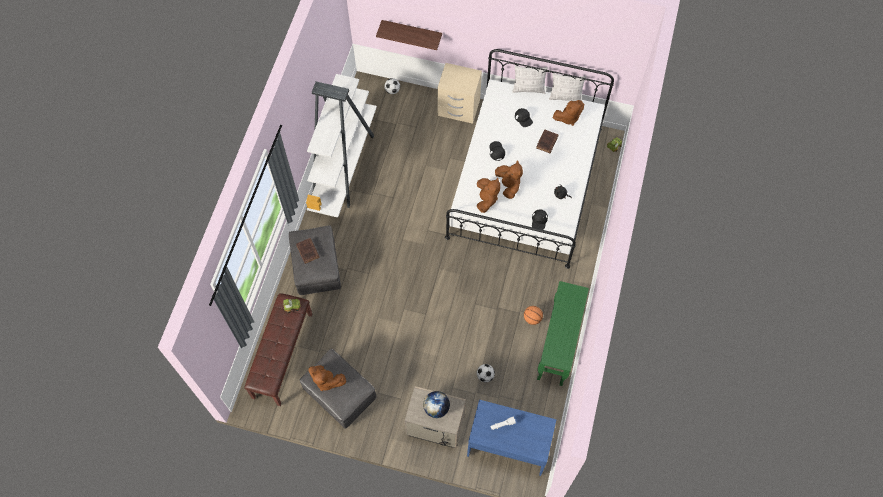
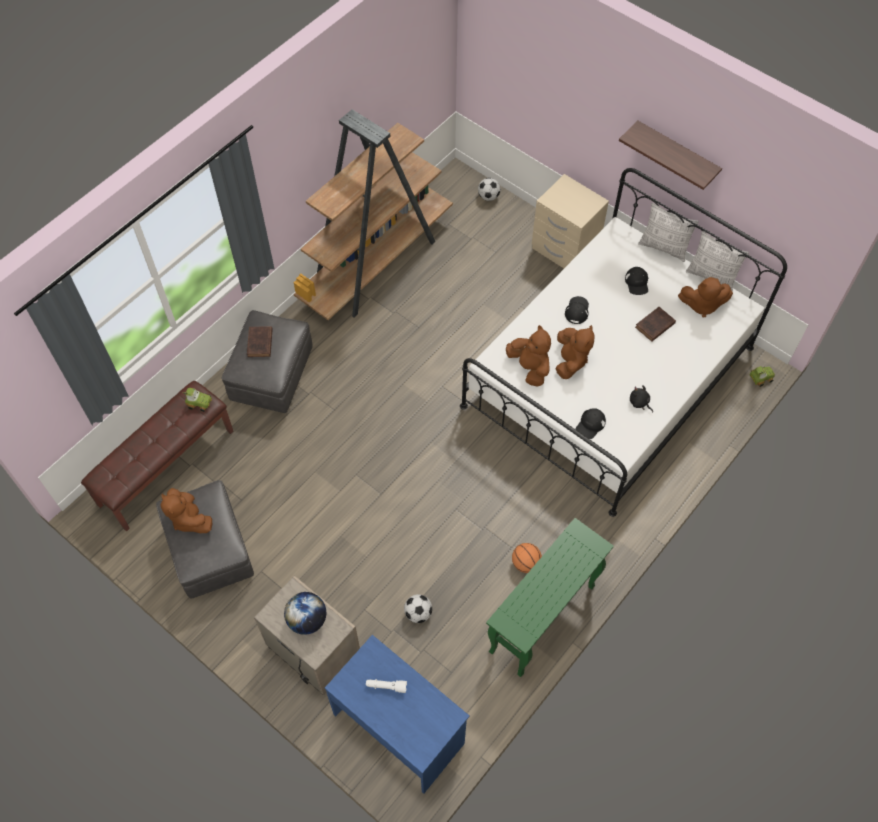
camera: 25 degrees right, 5 degrees down
white bookcase [306,74,377,218] -> brown bookcase [294,109,453,320]
shelf [376,20,442,50] -> shelf moved to [619,121,722,190]
brown plush toy [477,178,500,213] -> brown plush toy turned 60 degrees counterclockwise [506,325,551,386]

